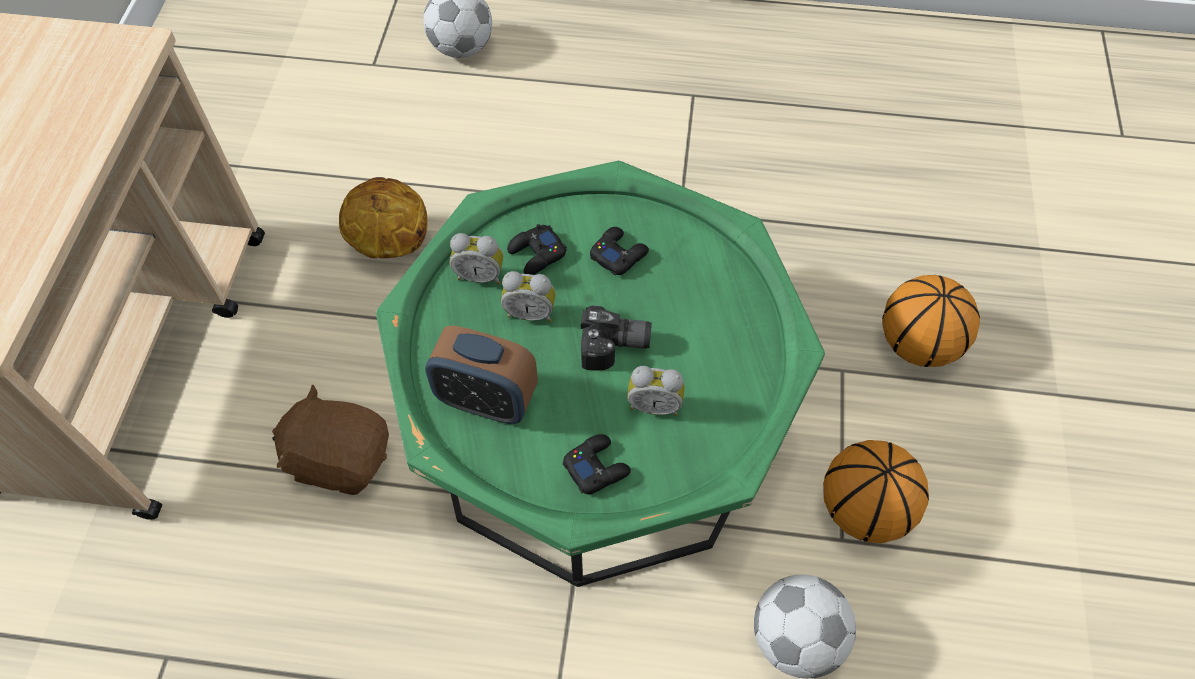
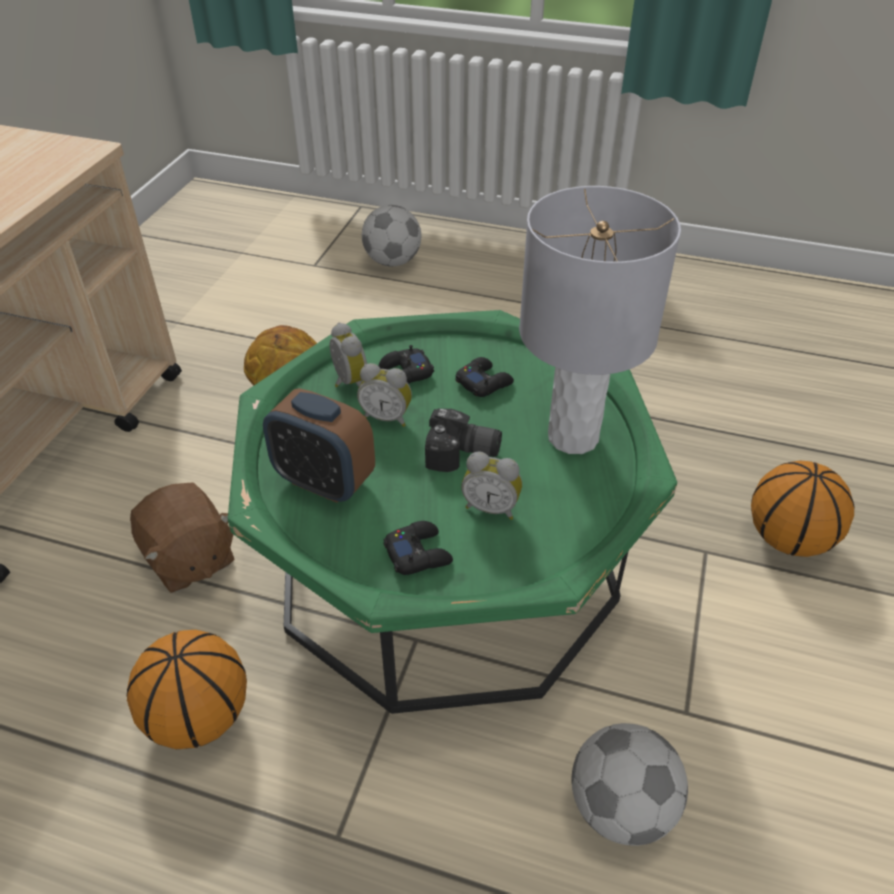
camera: 10 degrees right, 15 degrees down
brown plush toy [272,385,389,495] -> brown plush toy turned 150 degrees counterclockwise [130,483,235,593]
alarm clock [450,233,503,285] -> alarm clock turned 135 degrees counterclockwise [330,322,367,387]
basketball [823,440,929,543] -> basketball moved to [127,630,247,749]
none -> grey table lamp [519,186,681,454]

